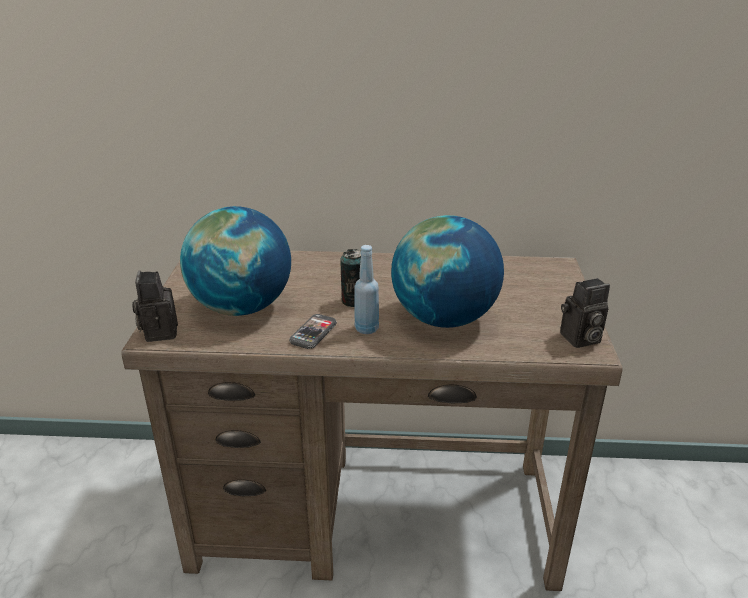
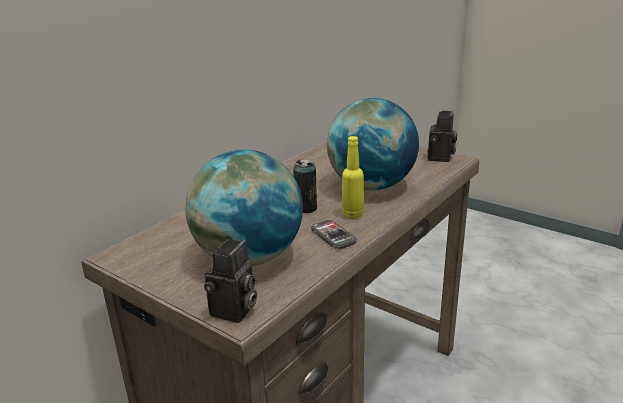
camera: 55 degrees left, 5 degrees down
camera [132,270,178,342] -> camera turned 90 degrees counterclockwise [204,239,257,323]
blue bottle [354,245,379,334] -> yellow bottle [342,136,364,219]

